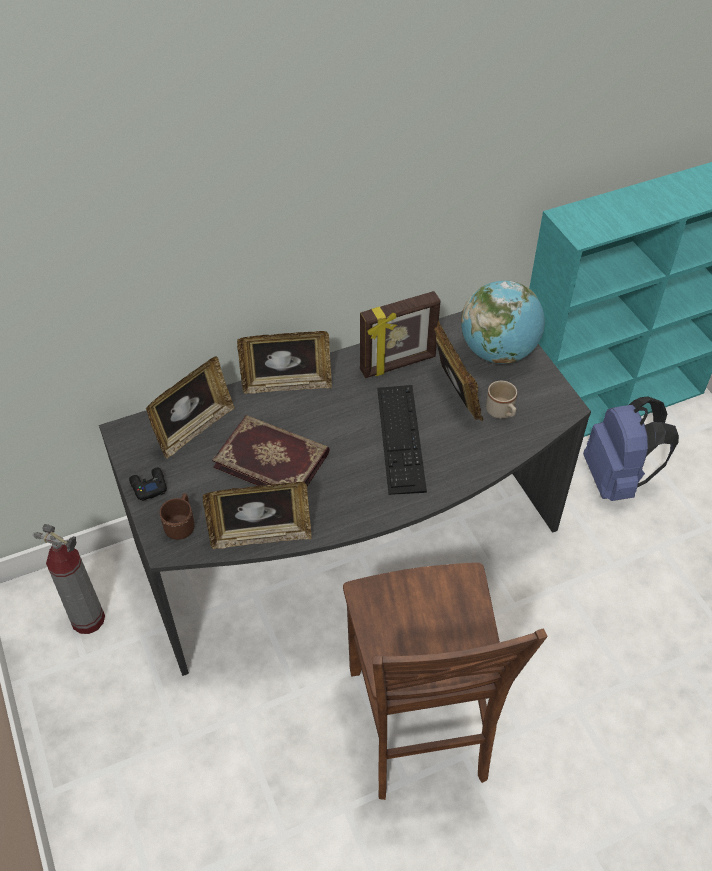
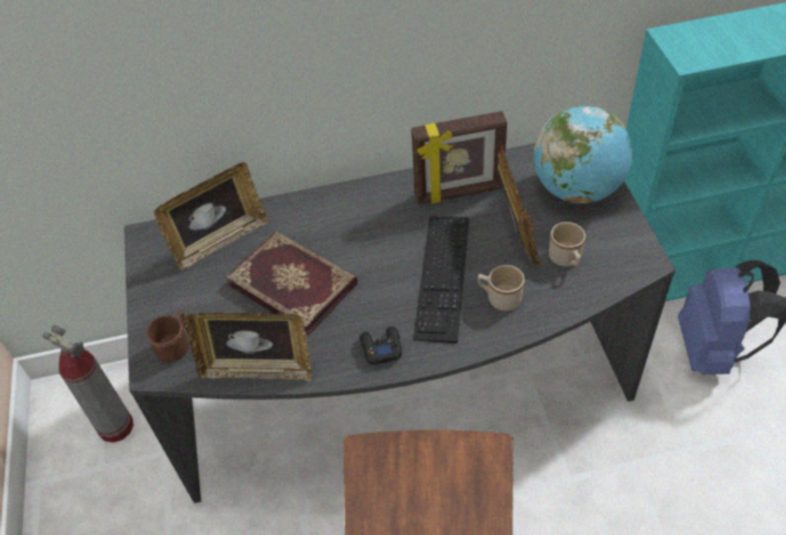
camera: 15 degrees right, 0 degrees up
black game controller [129,468,167,501] -> black game controller moved to [360,326,402,365]
picture frame [237,331,332,394] -> none
none -> beige mug [478,265,525,311]

